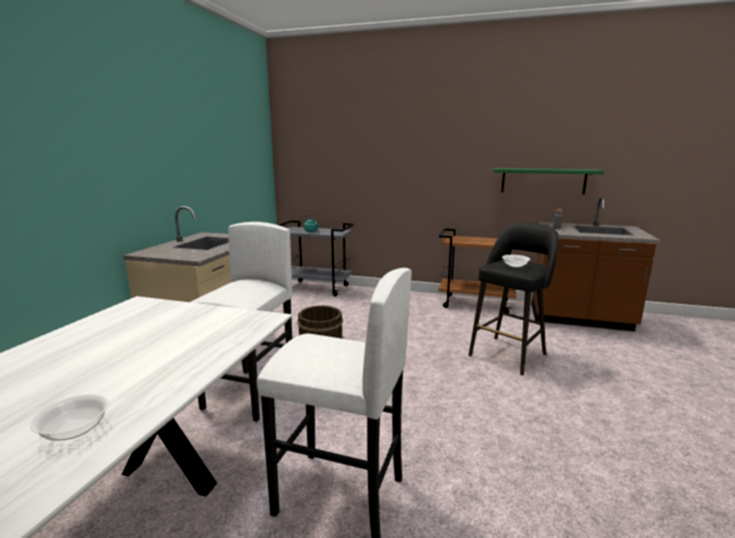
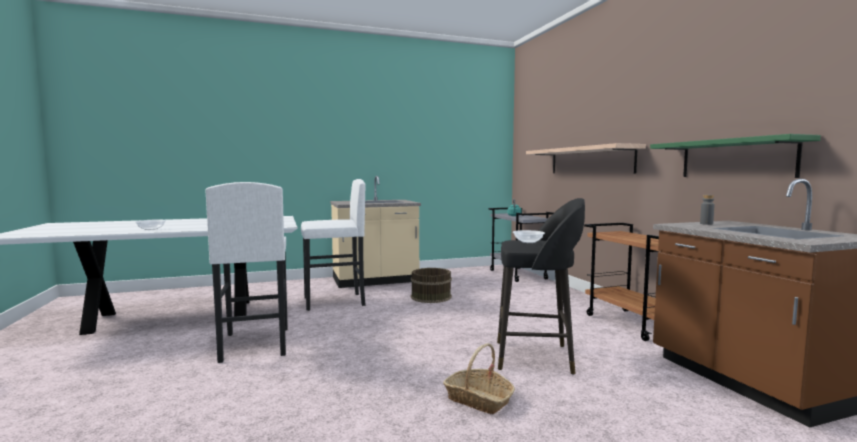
camera: 55 degrees right, 10 degrees down
none -> basket [443,343,515,414]
none -> shelf [526,143,646,173]

